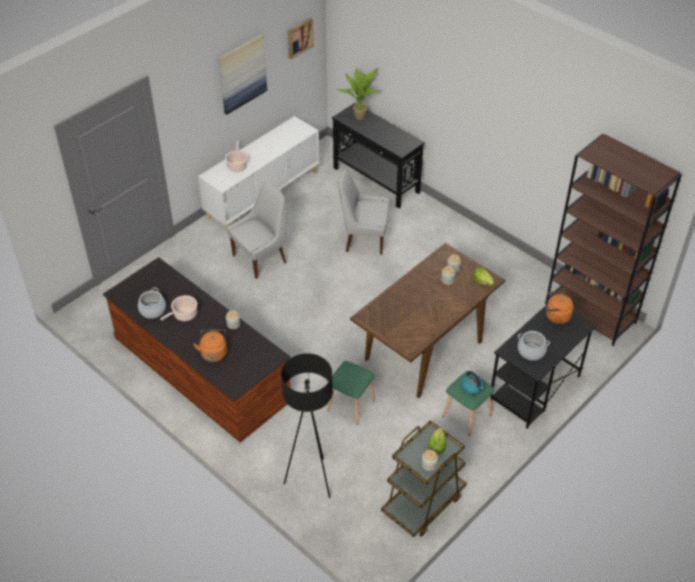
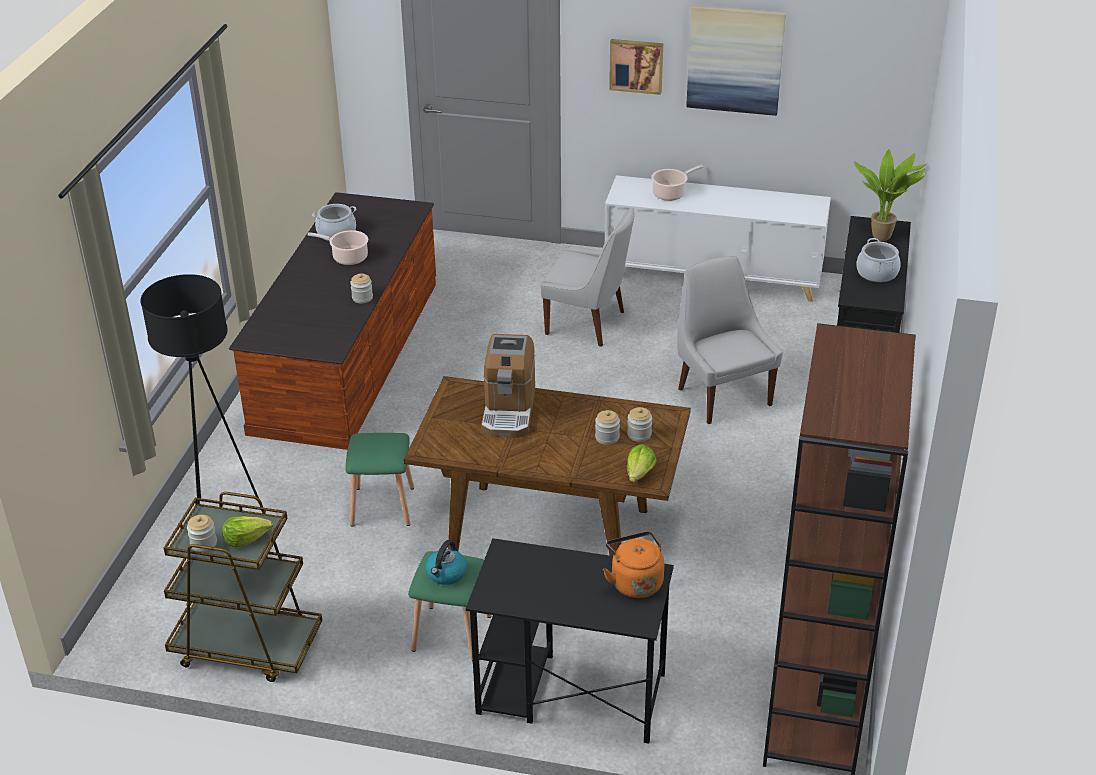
camera: 60 degrees right, 10 degrees down
orange kettle [193,329,227,362] -> none
picture [287,18,314,59] -> picture moved to [609,39,663,95]
cooking pot [518,331,550,360] -> cooking pot moved to [856,238,901,283]
none -> coffee machine [481,334,535,438]

